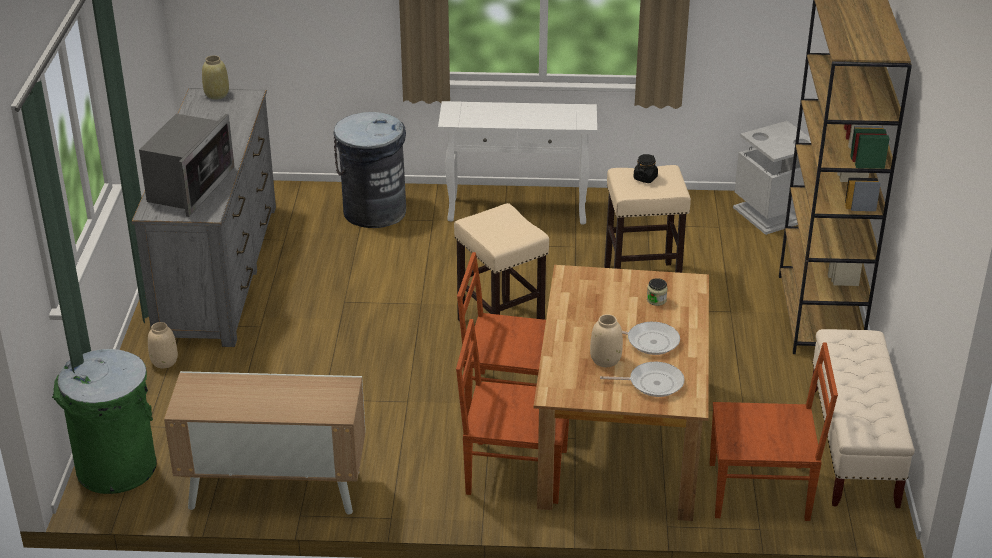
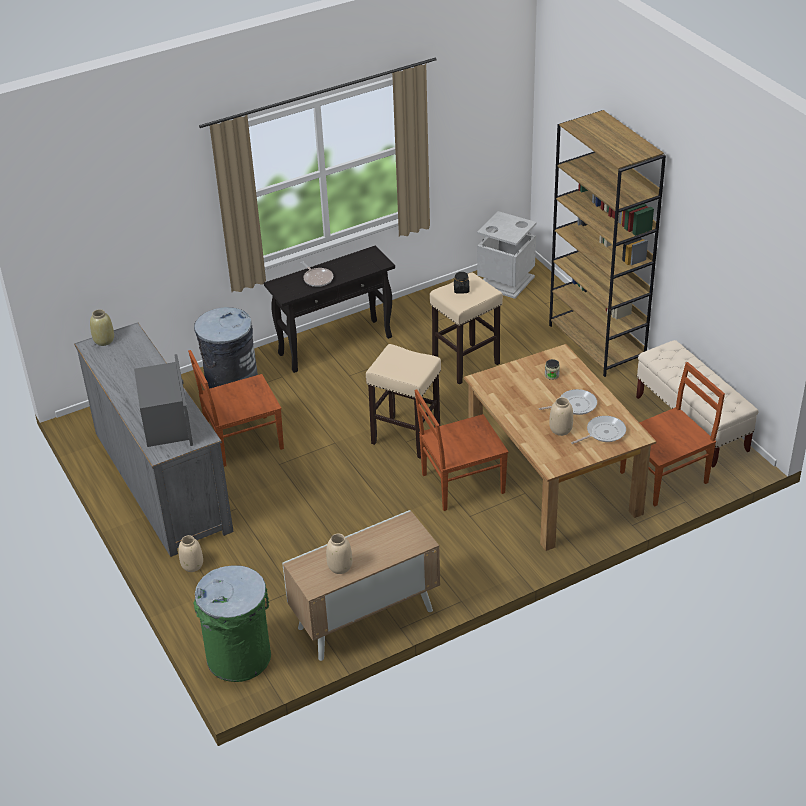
camera: 30 degrees left, 5 degrees up
white console table [438,101,597,224] -> black console table [264,245,395,373]
brown chair [456,319,569,504] -> brown chair moved to [188,350,284,467]
none -> frying pan [301,262,333,287]
none -> beige vase [326,534,352,574]

